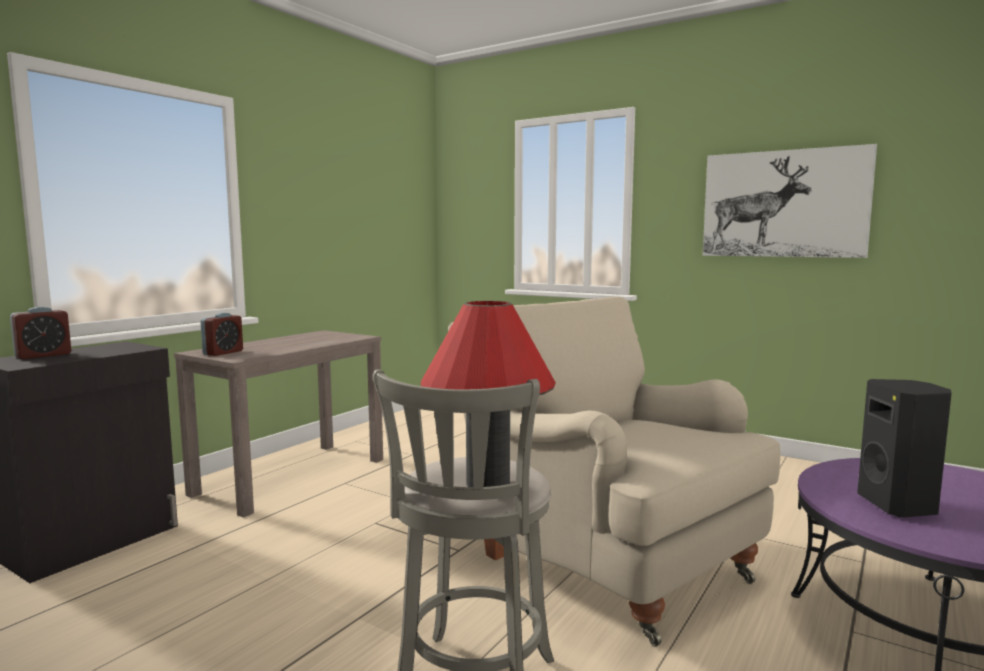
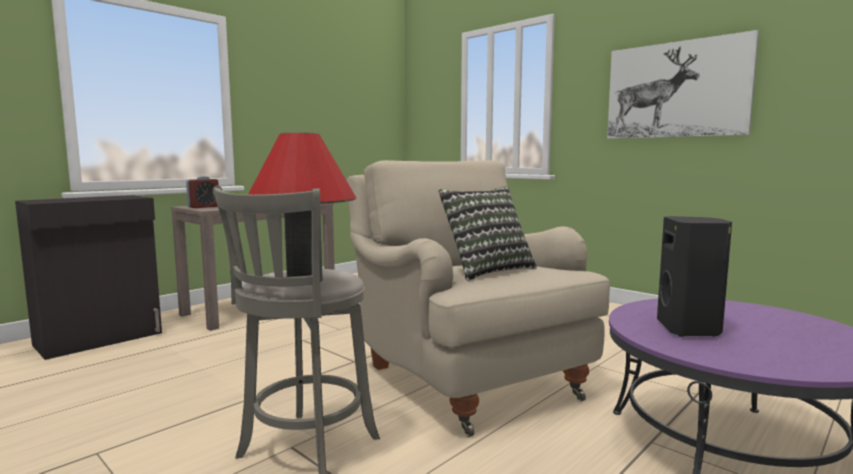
camera: 10 degrees right, 0 degrees up
alarm clock [10,307,71,359] -> none
none -> pillow [439,186,537,281]

